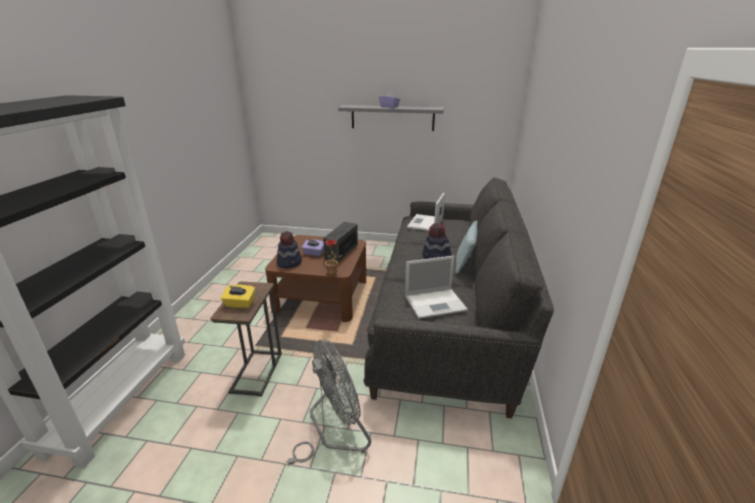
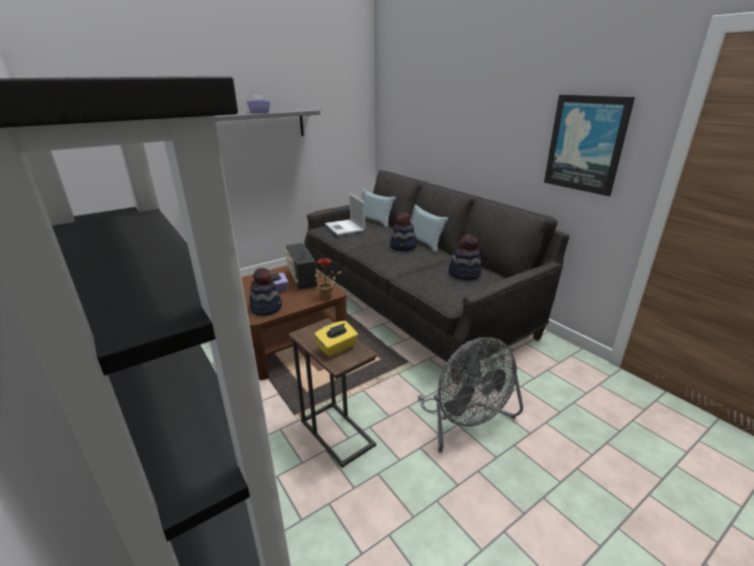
camera: 45 degrees left, 0 degrees up
grey fan [286,340,371,465] -> grey fan turned 135 degrees clockwise [418,337,523,452]
laptop [405,255,468,319] -> hat [449,235,481,280]
none -> blue pillow [361,189,396,227]
none -> picture [544,95,635,196]

